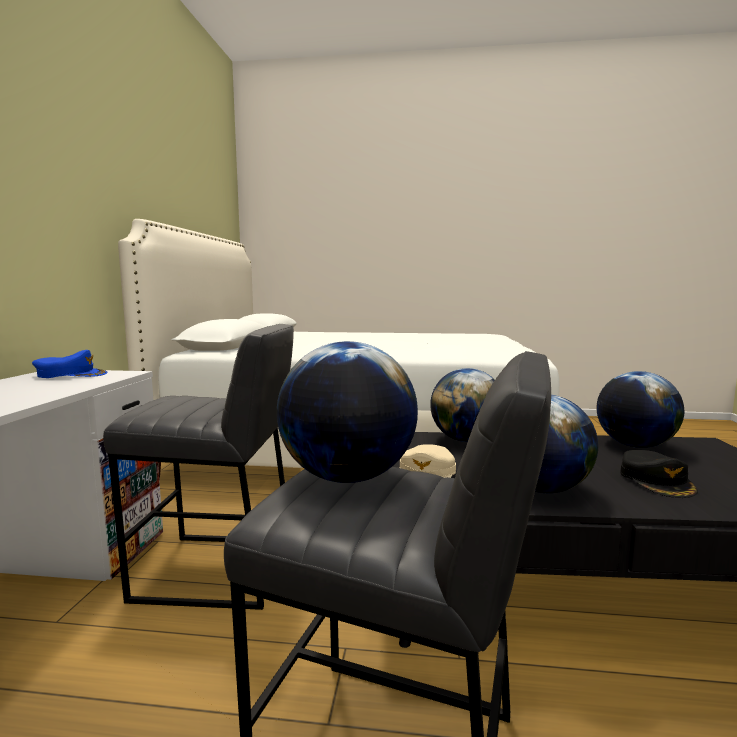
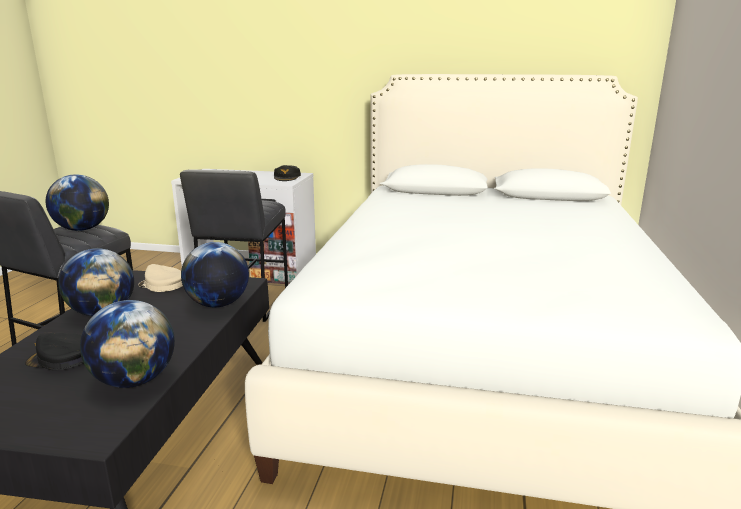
camera: 95 degrees right, 10 degrees up
blue cap [32,350,108,378] -> black cap [274,165,301,181]

